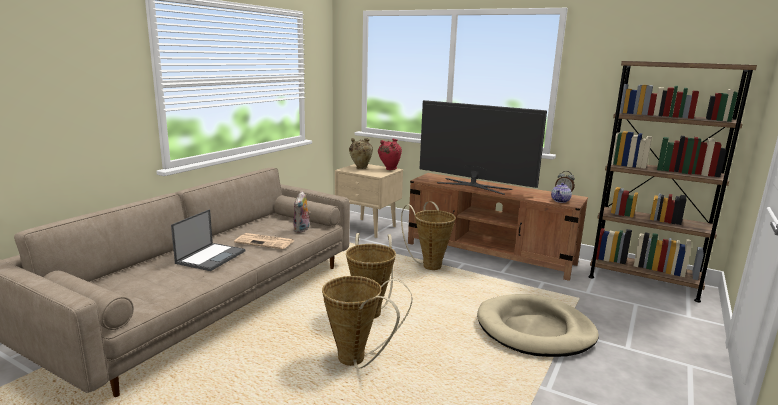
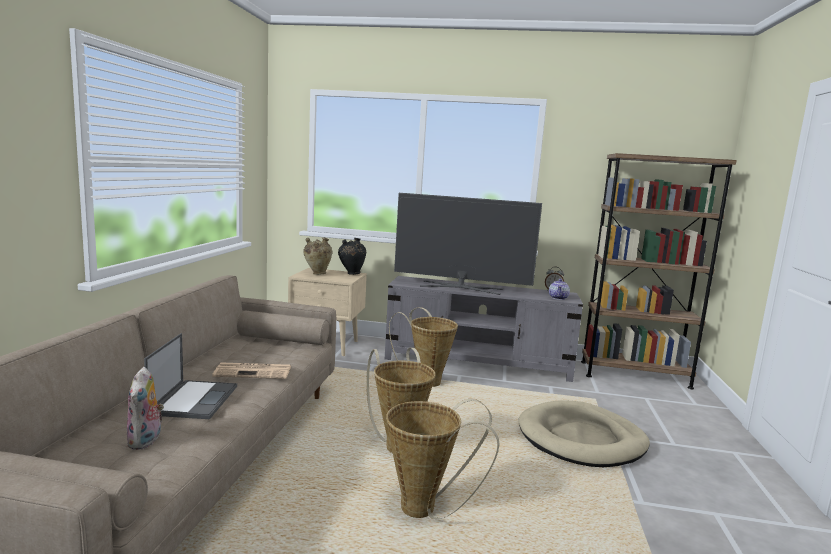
camera: 20 degrees left, 5 degrees down
plush toy [293,191,311,233] -> plush toy moved to [126,367,164,450]
red vase [378,139,402,170] -> black vase [338,238,366,275]
brown tv stand [408,173,588,281] -> grey tv stand [385,276,583,382]

